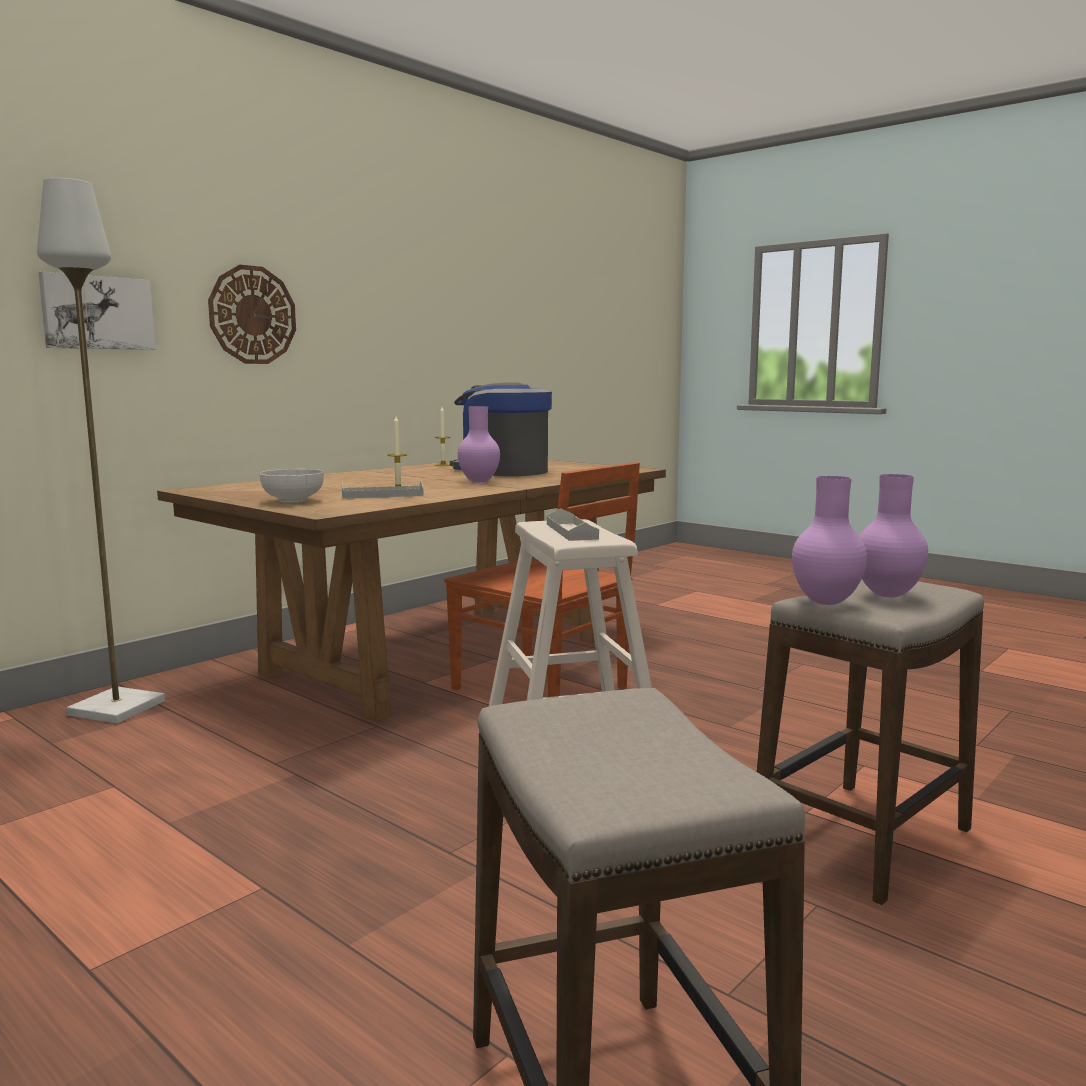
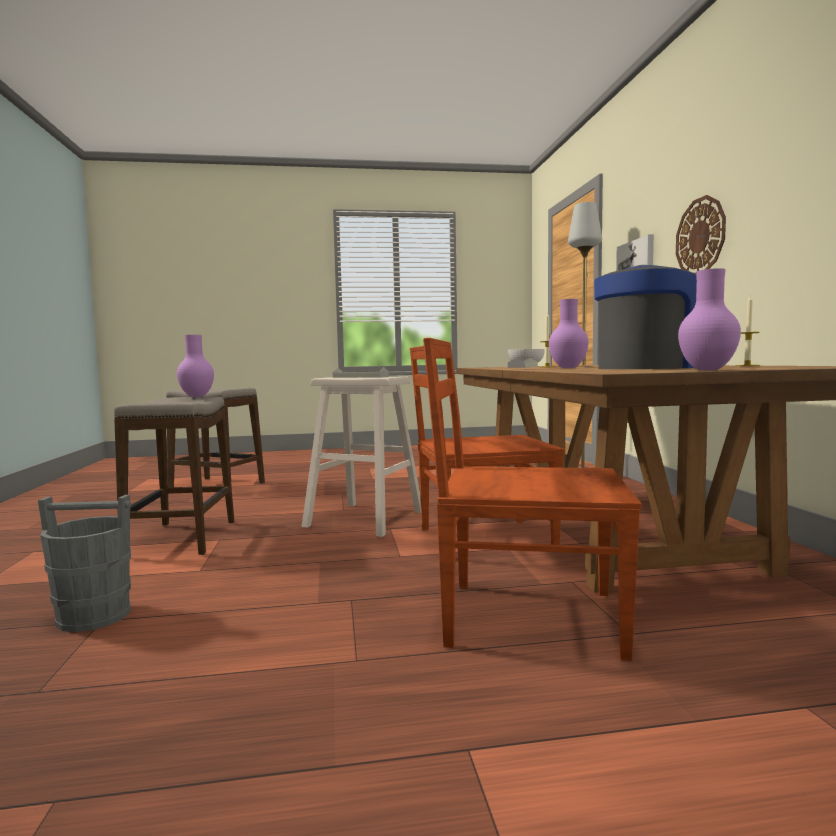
camera: 130 degrees right, 5 degrees down
purple vase [859,474,928,597] -> purple vase moved to [678,268,741,370]
none -> grey bucket [38,494,131,632]
none -> brown chair [423,338,642,661]

